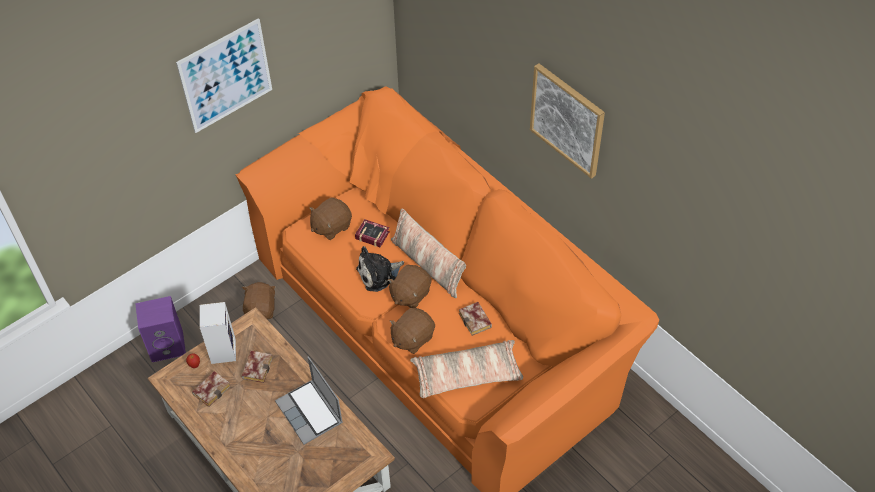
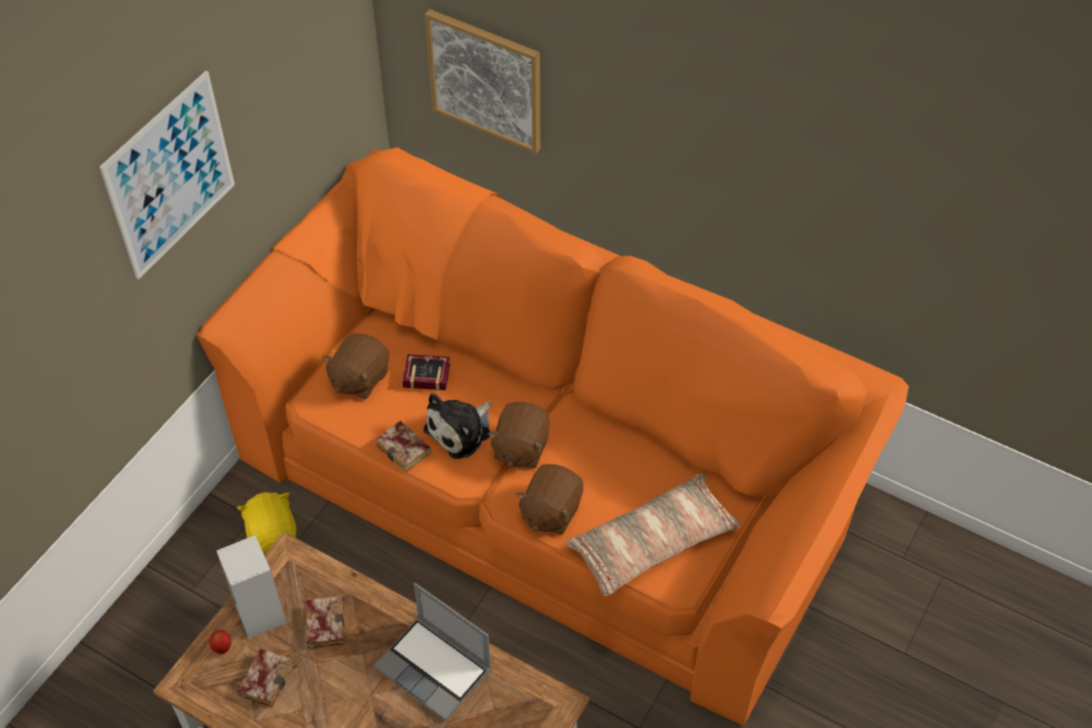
camera: 20 degrees left, 0 degrees up
purple speaker [135,296,186,362] -> none
brown plush toy [242,282,275,319] -> yellow plush toy [237,492,296,553]
pillow [391,209,466,298] -> none
book [459,302,492,336] -> book moved to [375,420,431,472]
picture [530,63,605,179] -> picture moved to [425,9,540,154]

